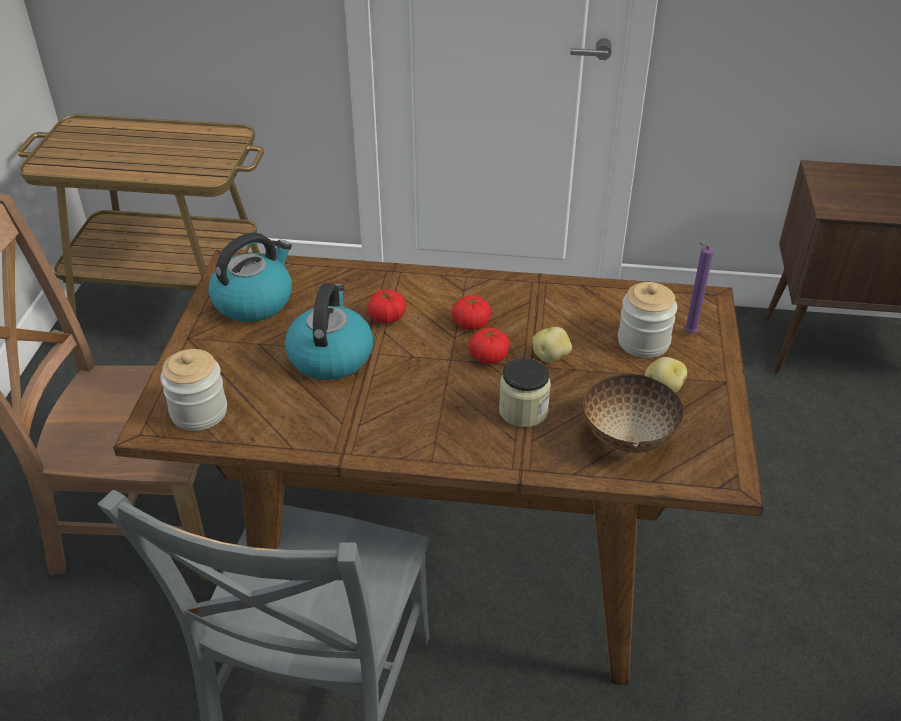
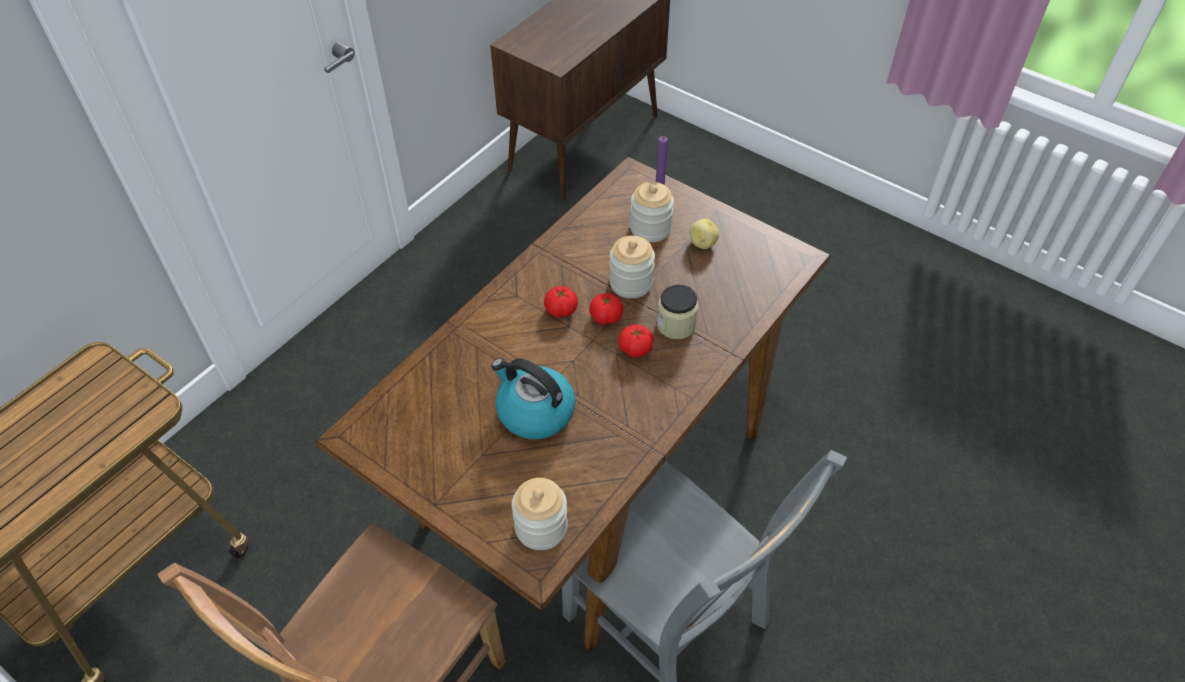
camera: 60 degrees left, 10 degrees up
kettle [208,233,292,322] -> none
tomato [367,290,406,324] -> tomato moved to [618,324,654,357]
potato [532,327,572,362] -> jar [609,236,655,298]
bowl [583,374,683,453] -> none

